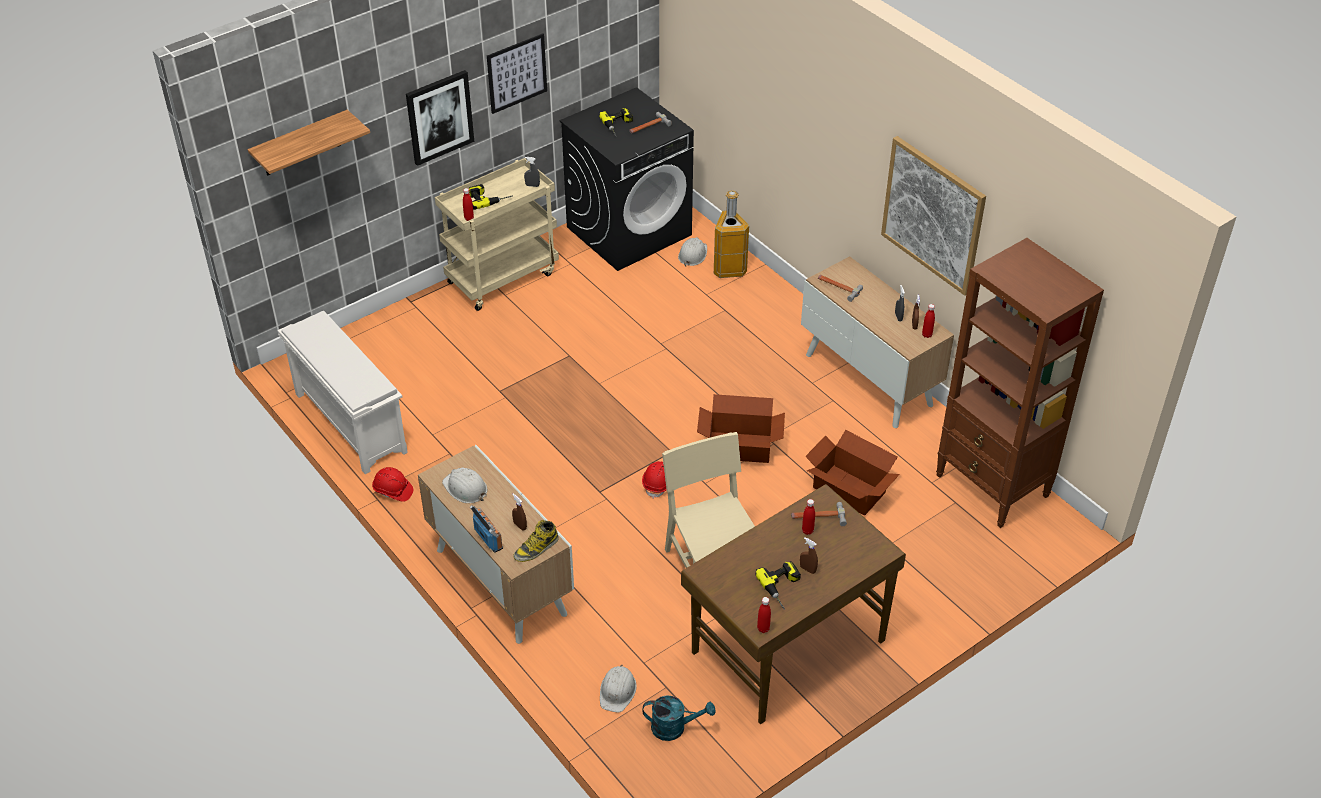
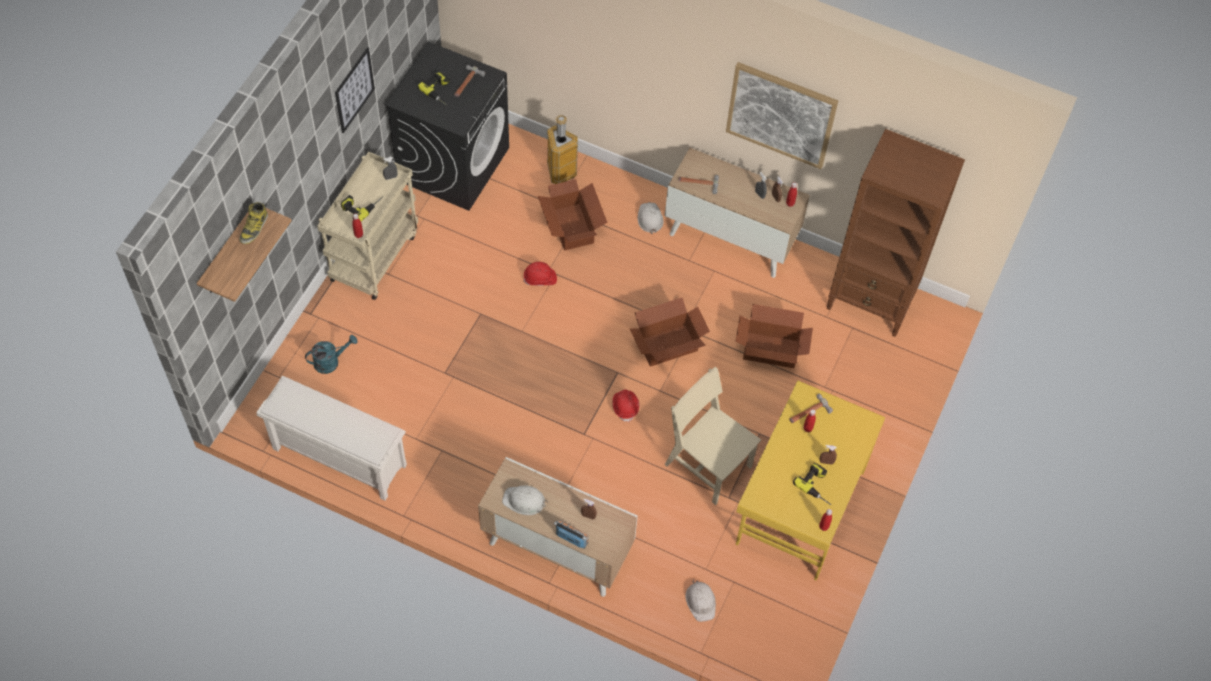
camera: 30 degrees left, 15 degrees up
red hard hat [372,467,413,502] -> red hard hat moved to [523,262,557,286]
picture [406,70,474,166] -> none
boot [513,520,559,562] -> boot moved to [239,202,268,244]
turquoise watering can [642,695,716,741] -> turquoise watering can moved to [305,335,358,374]
white hard hat [678,237,707,266] -> white hard hat moved to [638,202,664,234]
brown desk [681,484,906,724] -> yellow desk [736,381,885,581]
none -> cardboard box [538,179,607,250]

